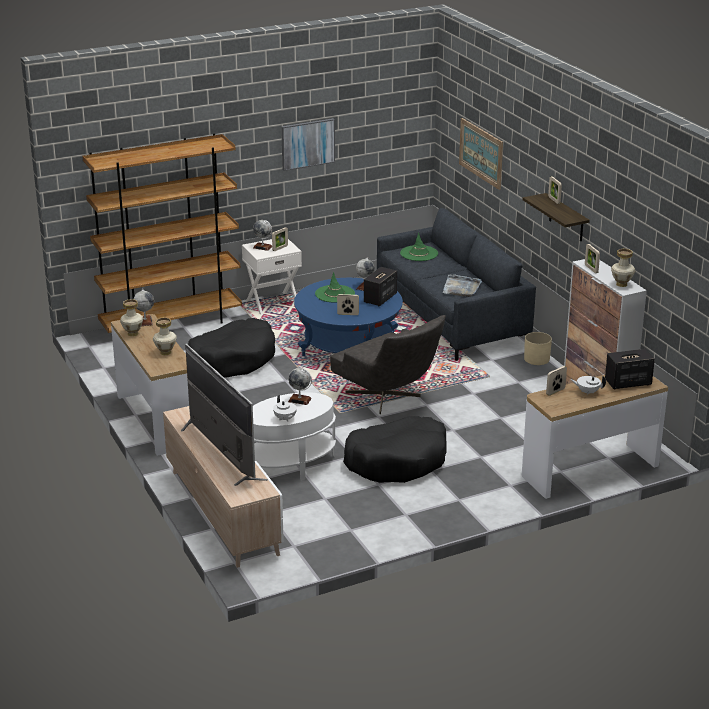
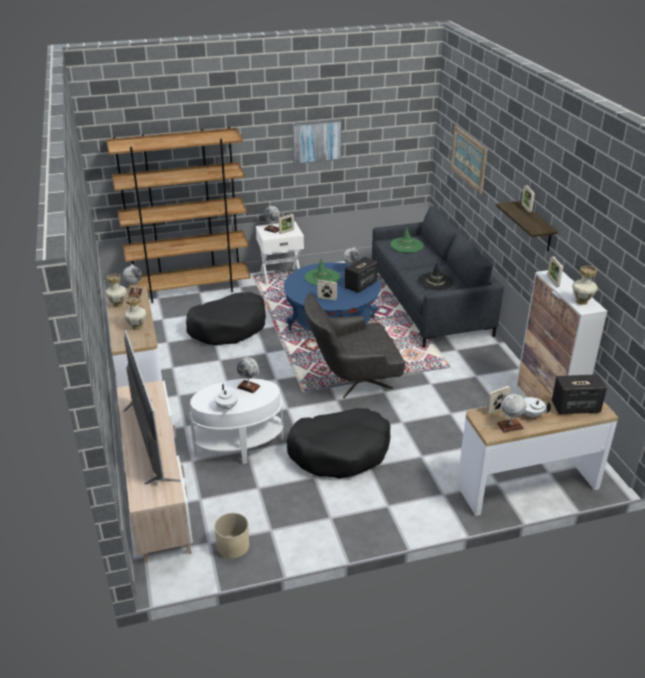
camera: 10 degrees right, 5 degrees up
grey armchair [330,315,446,414] -> grey armchair turned 105 degrees clockwise [304,293,405,398]
grey tray [443,275,482,297] -> black hat [418,263,454,290]
beige planter [524,332,552,365] -> beige planter moved to [214,513,249,559]
none -> globe [497,393,526,433]

